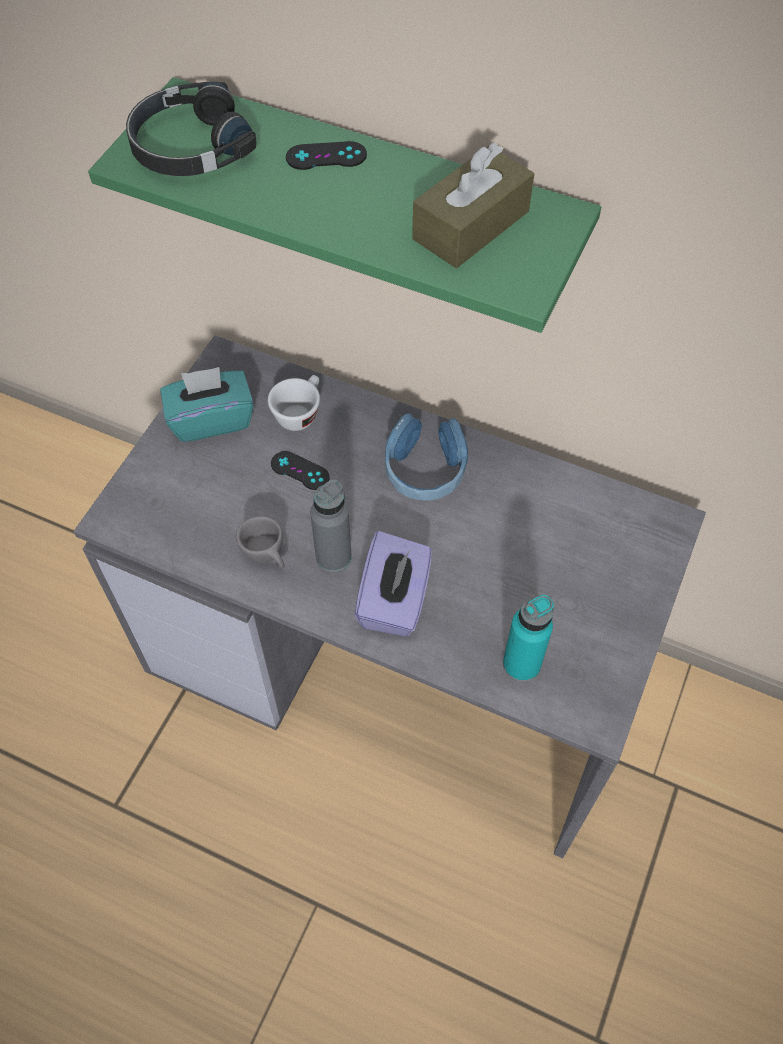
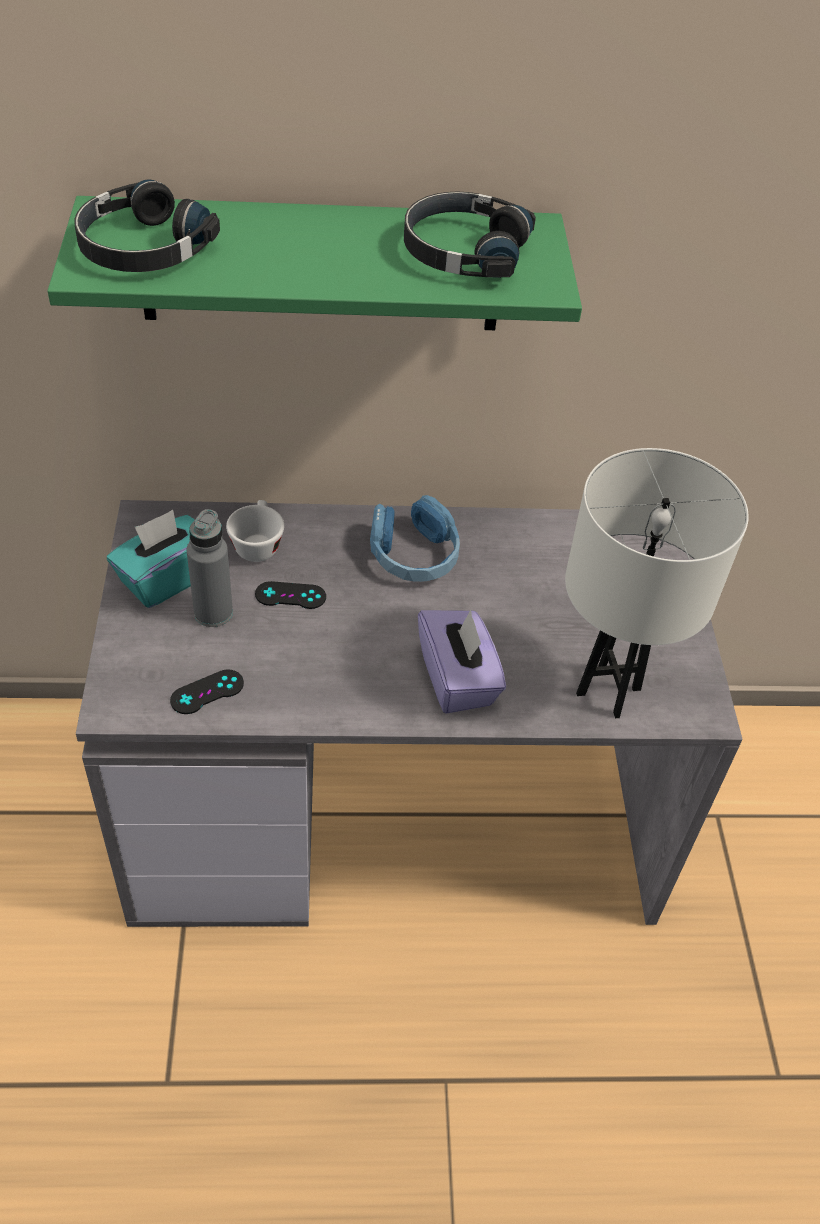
camera: 30 degrees left, 10 degrees down
grey cup [236,516,284,569] -> none
black game controller [286,141,367,170] -> black game controller moved to [170,669,244,714]
grey bottle [310,479,352,572] -> grey bottle moved to [186,509,233,627]
brown tissue box [412,143,534,268] -> black headphones [404,191,536,278]
turquoise bottle [503,595,554,682] -> white table lamp [565,448,749,718]

